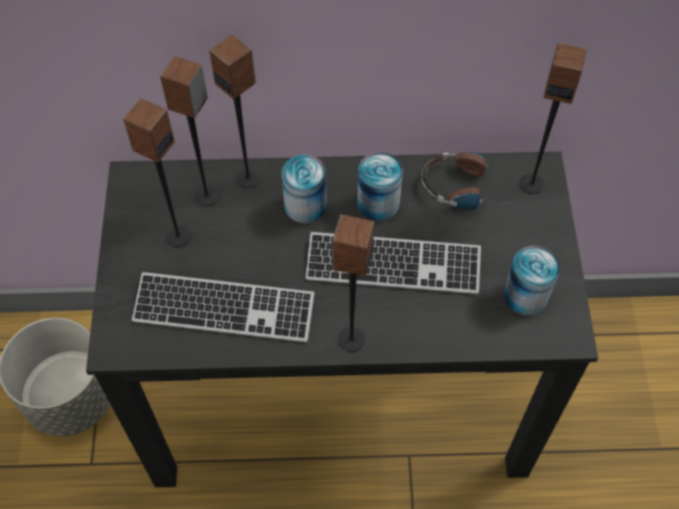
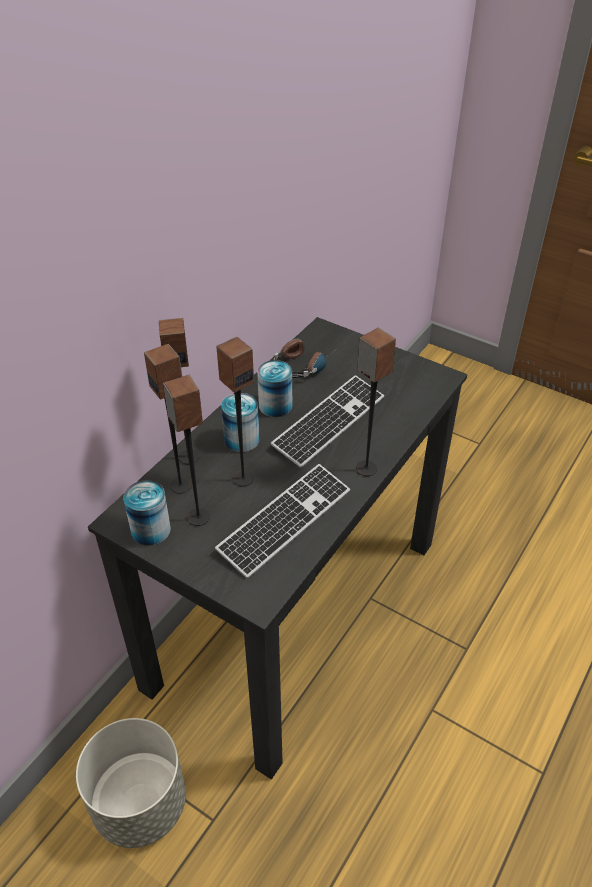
camera: 55 degrees left, 15 degrees down
can [504,246,560,316] -> can moved to [123,480,171,546]
speaker [520,42,587,194] -> speaker moved to [216,337,254,486]

